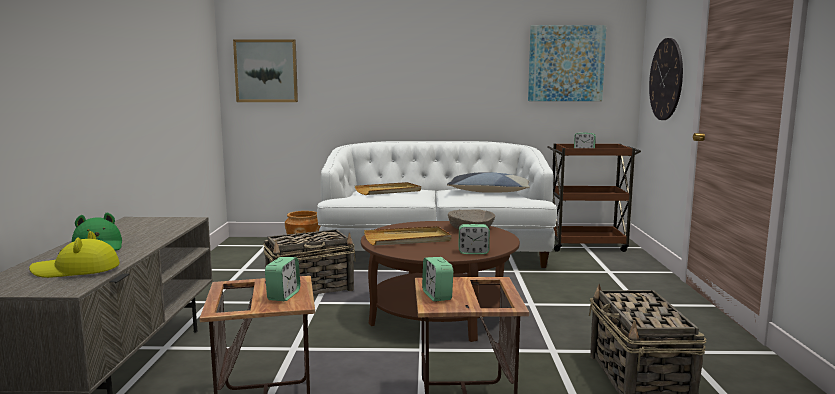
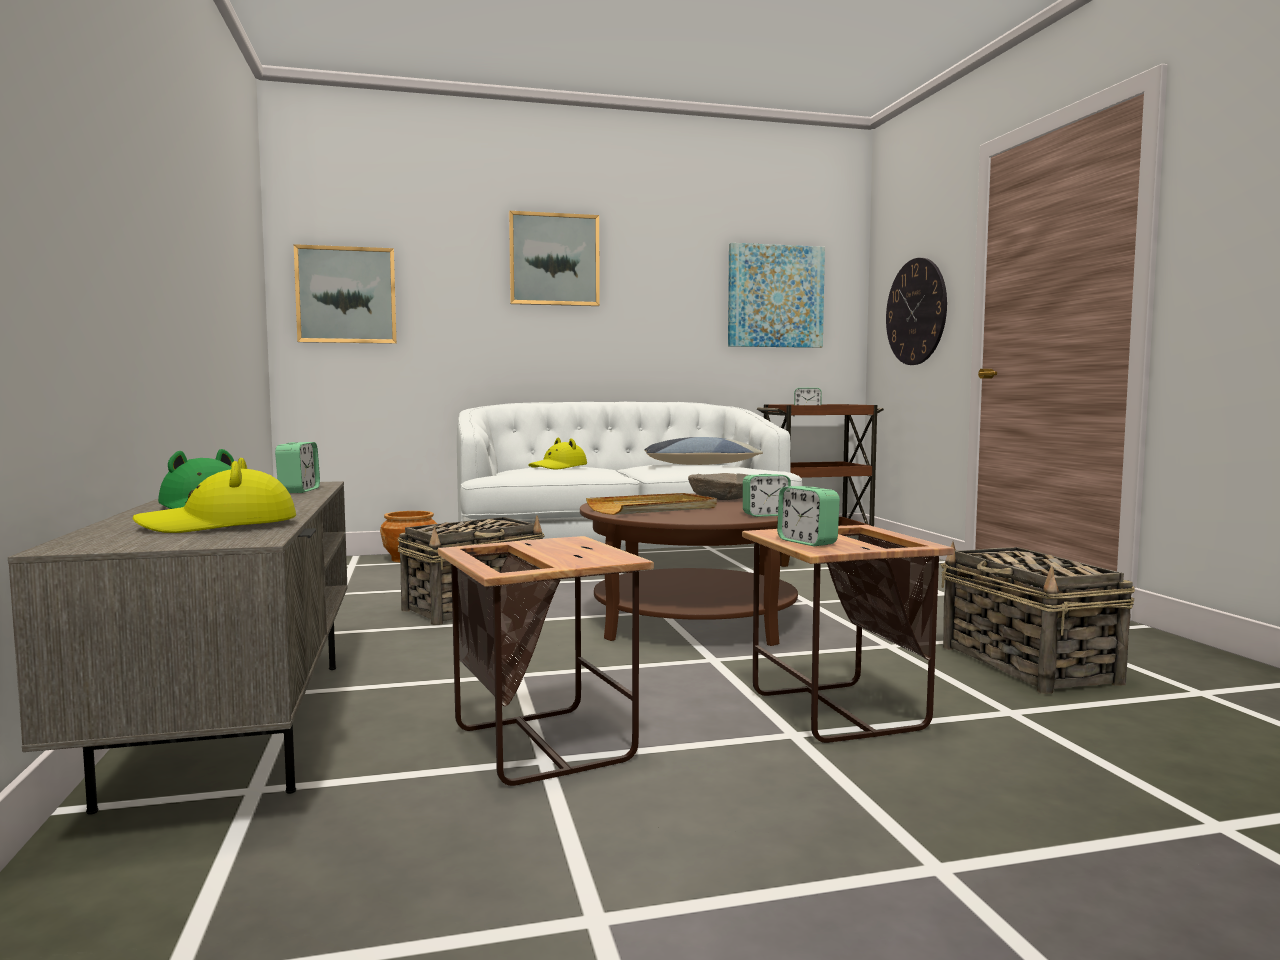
camera: 15 degrees left, 5 degrees down
alarm clock [265,257,300,301] -> alarm clock moved to [275,442,320,493]
beige tray [355,182,421,195] -> yellow hat [529,438,587,469]
none -> picture [509,211,600,306]

